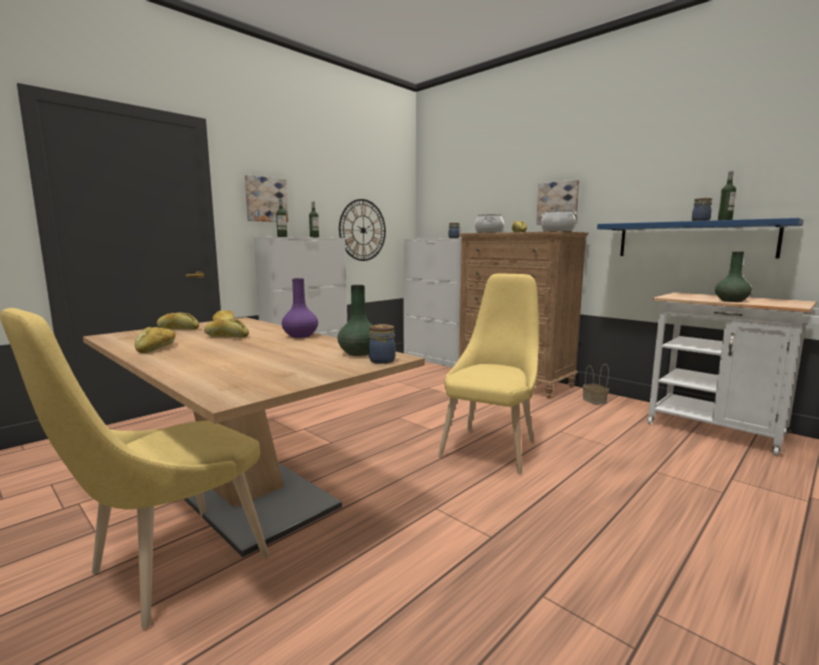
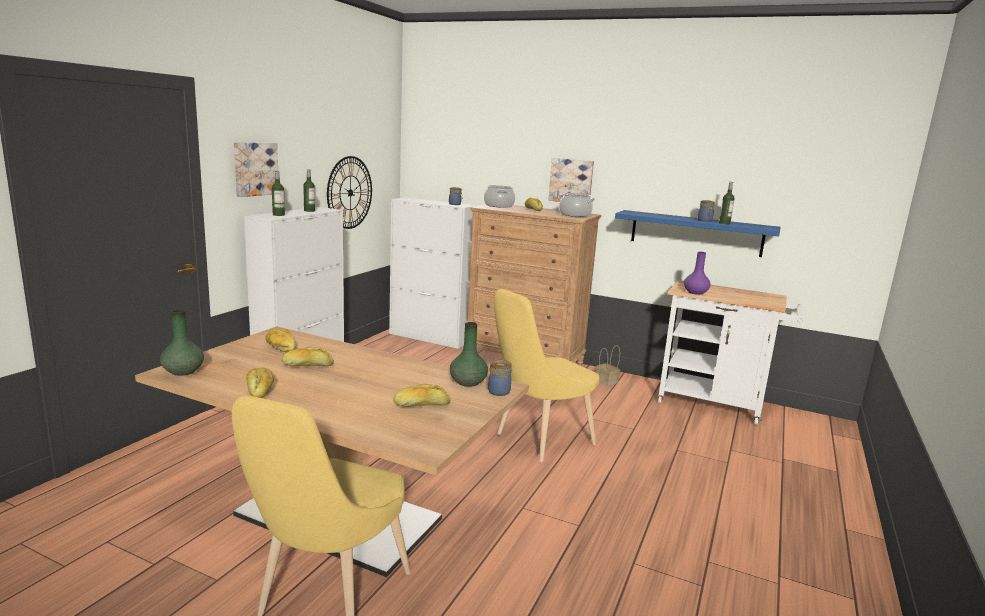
camera: 20 degrees left, 5 degrees up
bread [157,312,199,330] -> bread moved to [393,384,450,407]
purple vase [282,278,318,338] -> purple vase moved to [684,252,711,295]
yellow chair [438,273,539,474] -> yellow chair turned 135 degrees counterclockwise [494,289,600,462]
green vase [715,251,752,302] -> green vase moved to [160,309,204,376]

